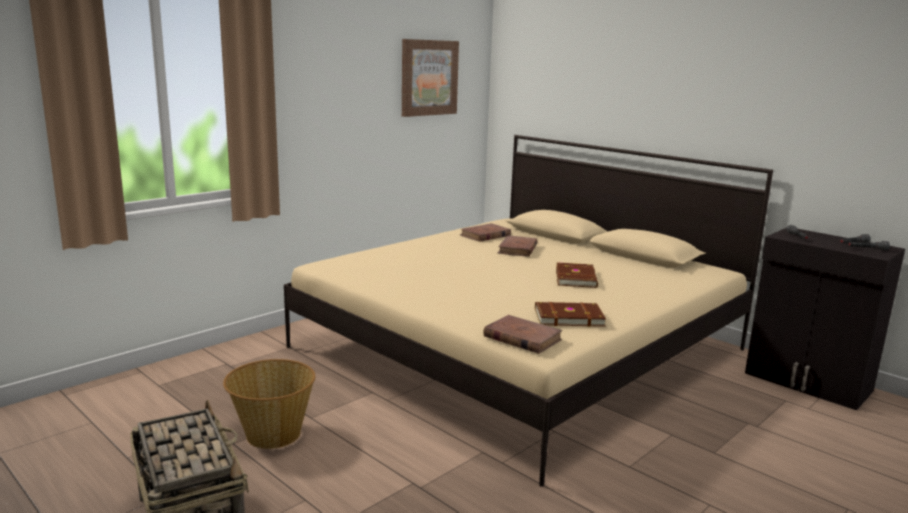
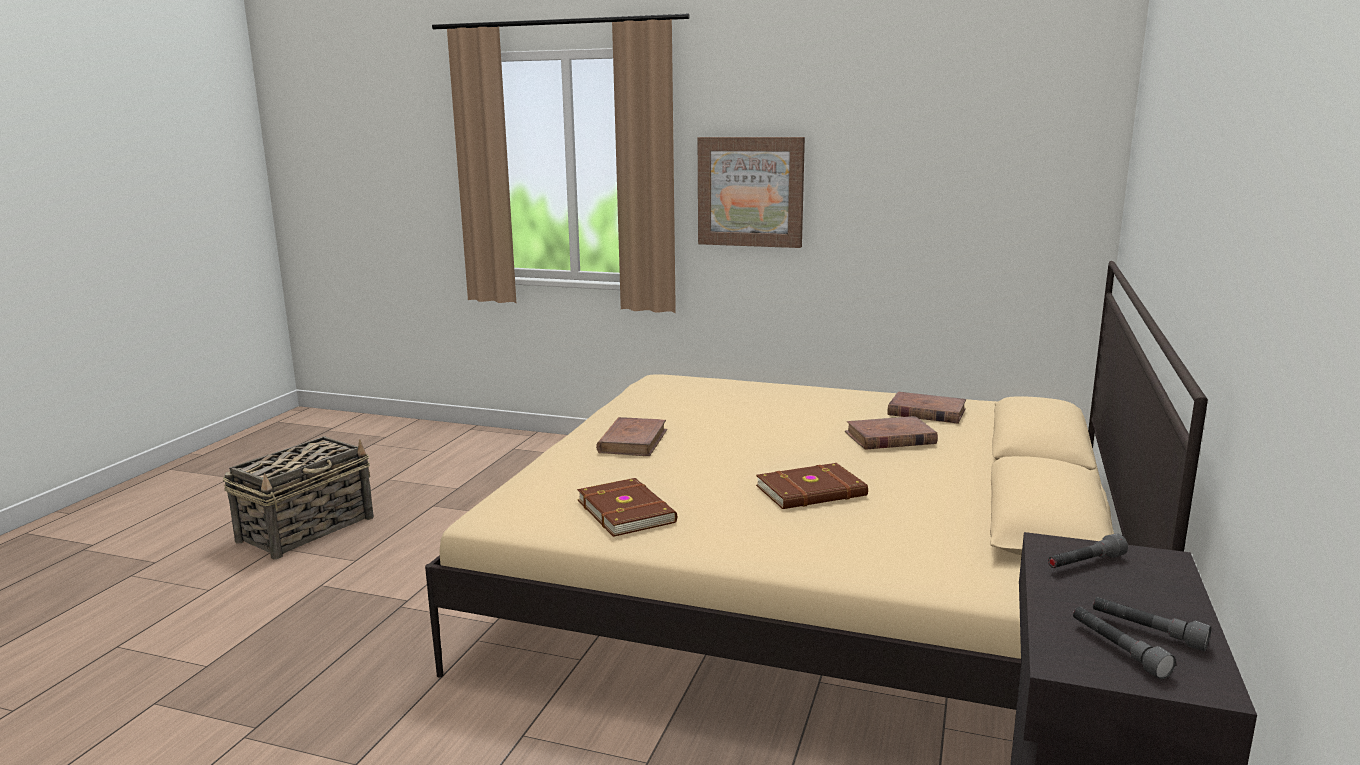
camera: 65 degrees right, 0 degrees up
basket [223,359,315,449] -> none
picture [402,39,459,117] -> picture moved to [698,137,805,248]
brown book [483,315,563,354] -> brown book moved to [596,417,667,456]

